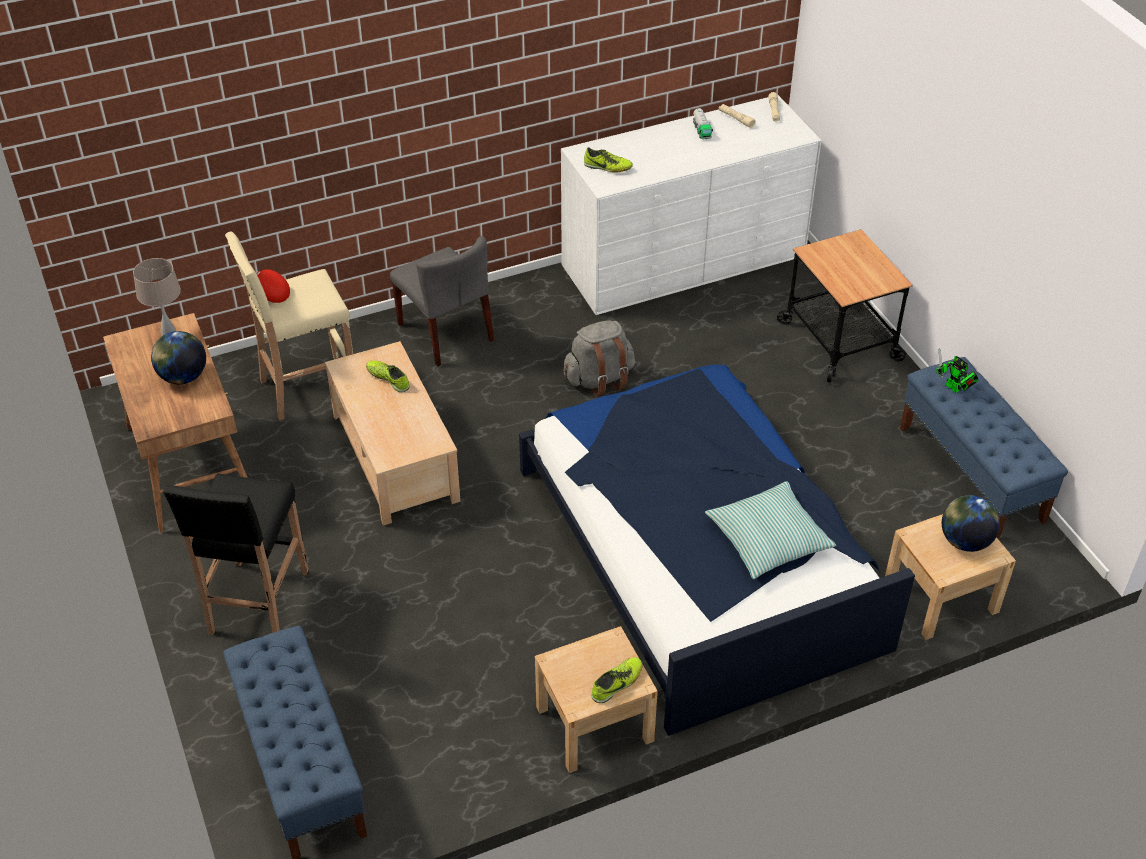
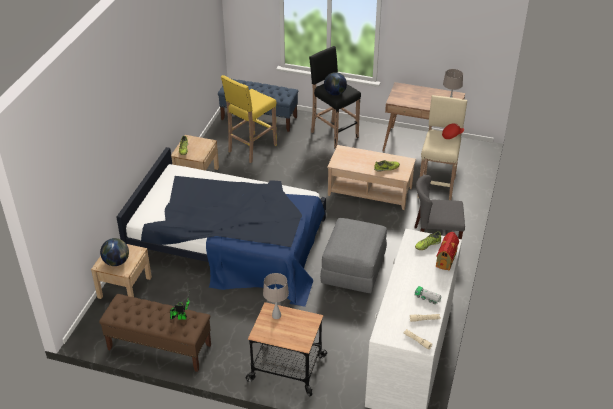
camera: 130 degrees right, 5 degrees down
globe [151,331,206,384] -> globe moved to [324,72,347,96]
grey backpack [563,320,635,397] -> grey ottoman [320,218,387,293]
pillow [705,481,836,579] -> none
blue bench [900,357,1068,539] -> brown bench [99,294,211,372]
none -> yellow stool [221,75,277,163]
none -> beige table lamp [263,273,289,319]
none -> toy house [436,231,459,271]

